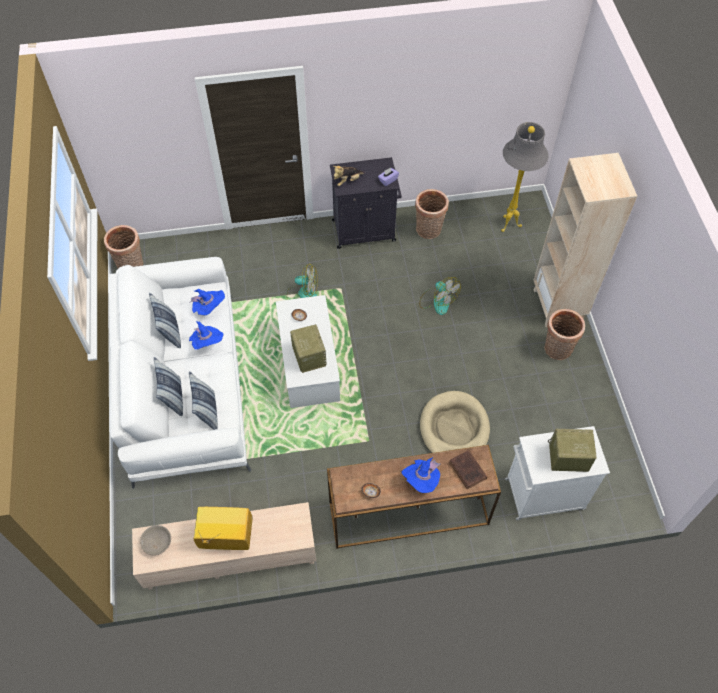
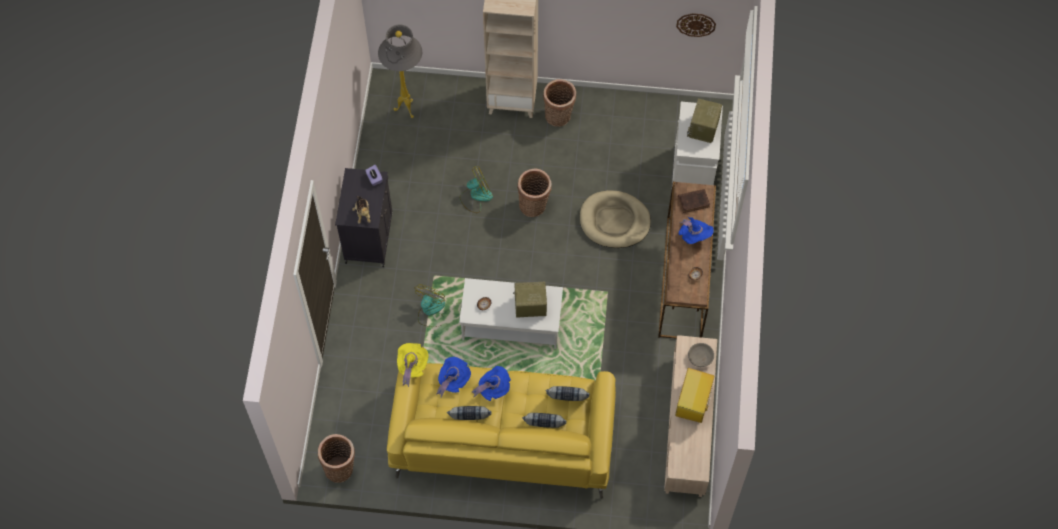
camera: 75 degrees left, 5 degrees up
white sofa [109,257,251,489] -> yellow sofa [387,363,616,499]
grey bowl [140,525,171,555] -> grey bowl moved to [688,343,714,367]
basket [415,189,449,239] -> basket moved to [517,169,552,217]
none -> yellow hat [397,343,428,387]
none -> wall clock [676,13,716,37]

